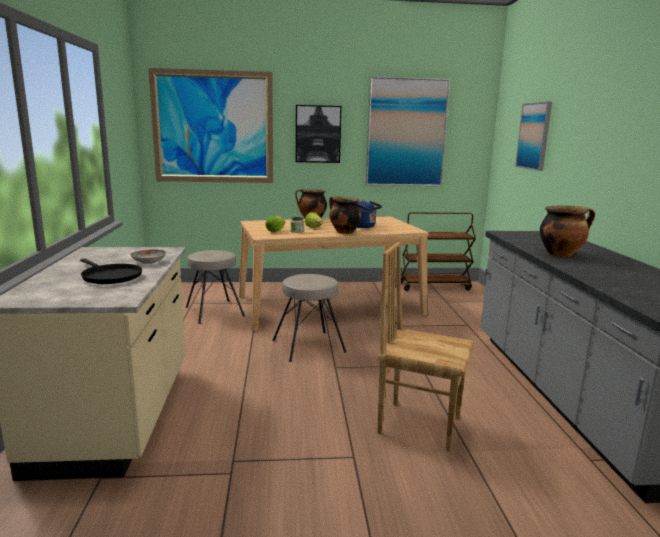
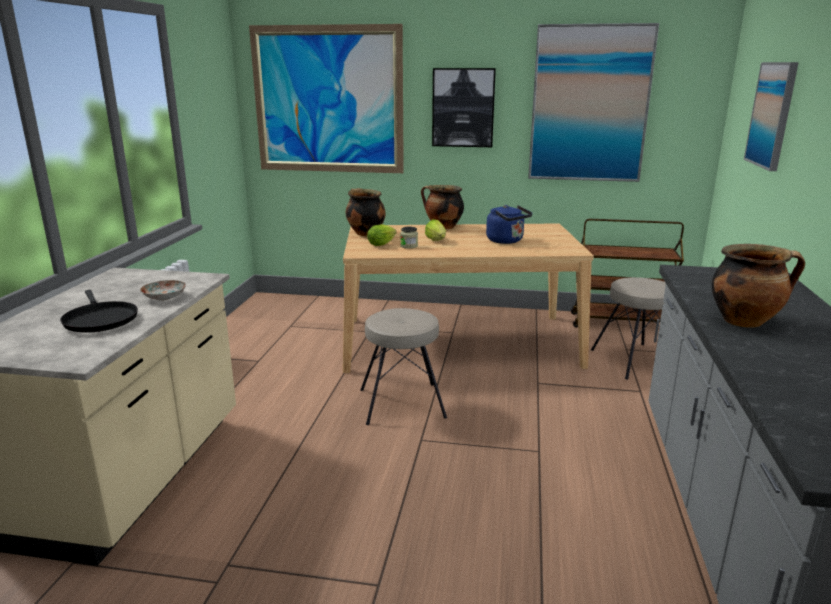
camera: 15 degrees right, 5 degrees up
beige stool [186,250,245,324] -> beige stool moved to [591,277,666,380]
cooking pot [329,196,361,234] -> cooking pot moved to [346,188,386,236]
brown chair [377,242,474,452] -> none

